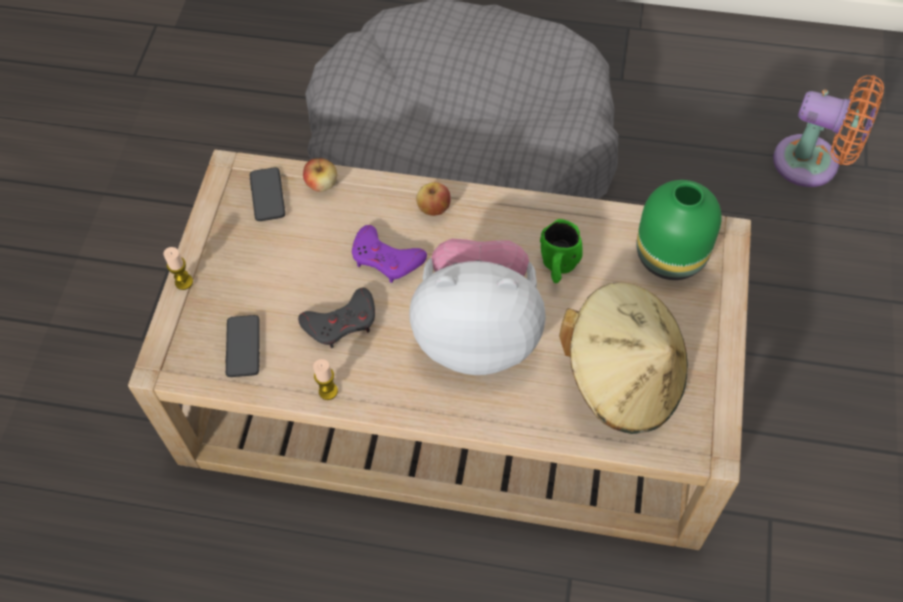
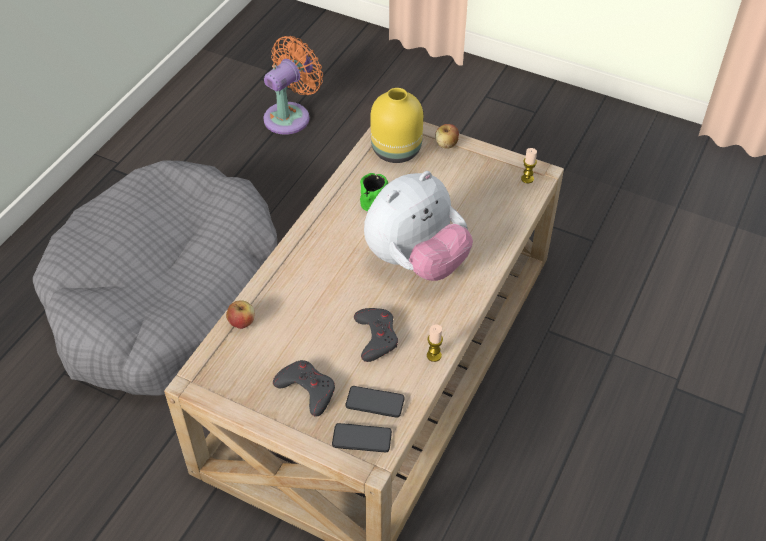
camera: 75 degrees left, 10 degrees down
candle [163,247,193,290] -> candle moved to [521,148,537,183]
phone [250,167,285,221] -> phone moved to [332,423,392,452]
purple game controller [352,225,427,283] -> none
plush toy [409,239,546,375] -> plush toy turned 150 degrees counterclockwise [364,171,473,281]
apple [416,182,451,216] -> apple moved to [435,124,459,149]
beige hat [559,282,688,434] -> none
green vase [636,180,722,280] -> yellow vase [370,88,423,163]
none -> grey game controller [273,360,335,417]

